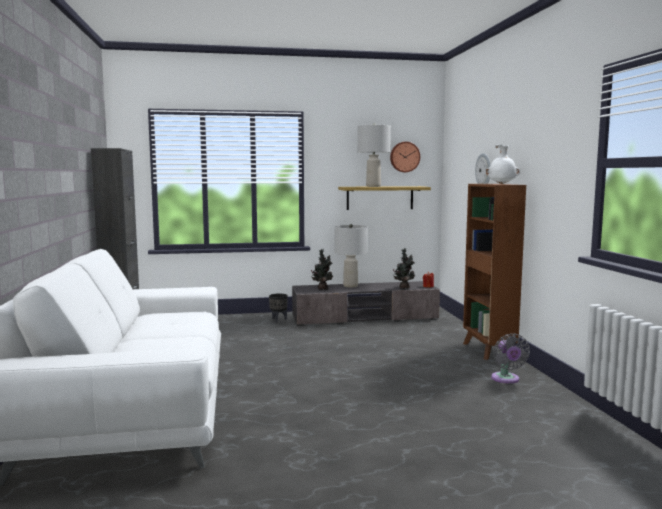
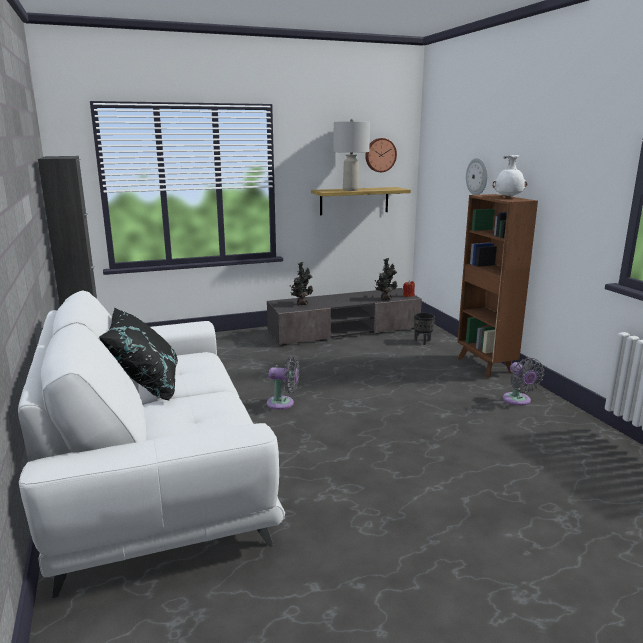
camera: 10 degrees left, 10 degrees up
black planter [269,294,288,322] -> black planter moved to [414,313,435,345]
grey table lamp [335,224,368,287] -> none
none -> black pillow [99,307,178,400]
none -> grey fan [267,357,299,410]

